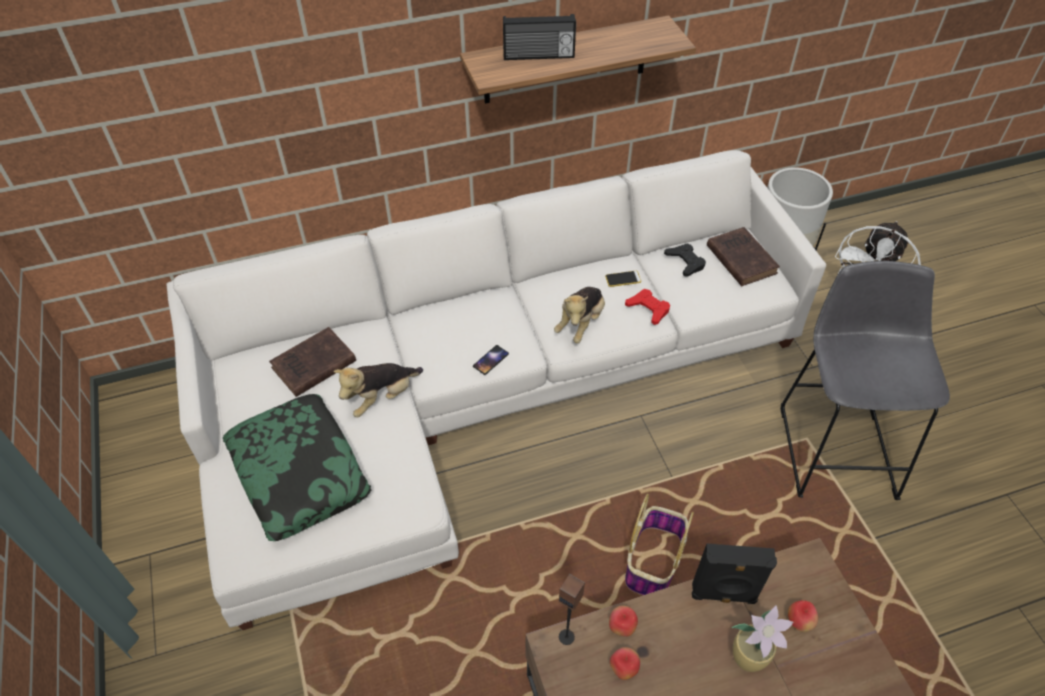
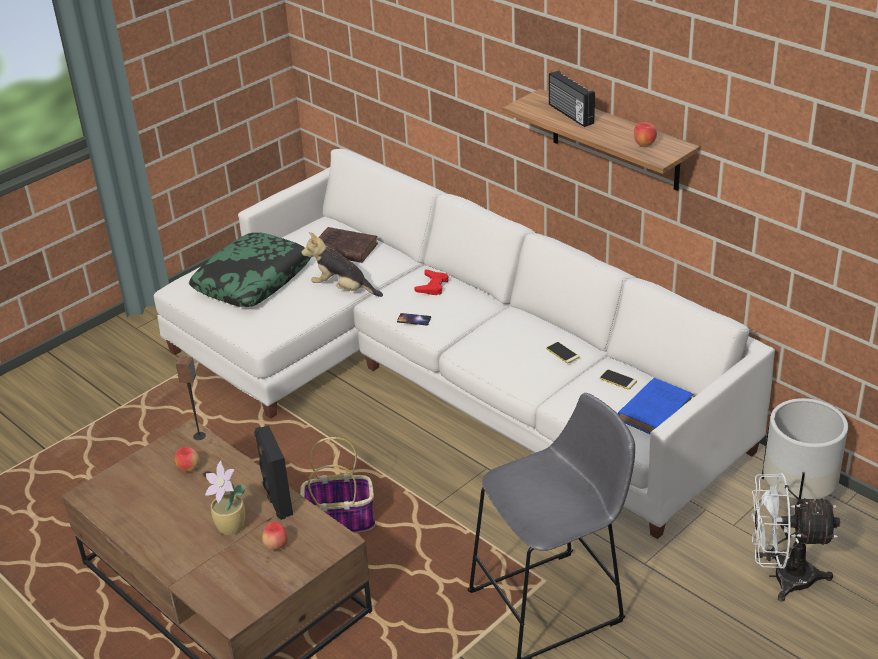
camera: 65 degrees right, 15 degrees down
plush toy [554,287,605,343] -> none
apple [609,605,638,637] -> apple moved to [634,122,657,147]
red game controller [625,289,670,325] -> red game controller moved to [414,269,449,295]
black game controller [664,243,706,277] -> phone [600,370,637,390]
brown book [707,227,780,286] -> blue book [618,378,693,434]

